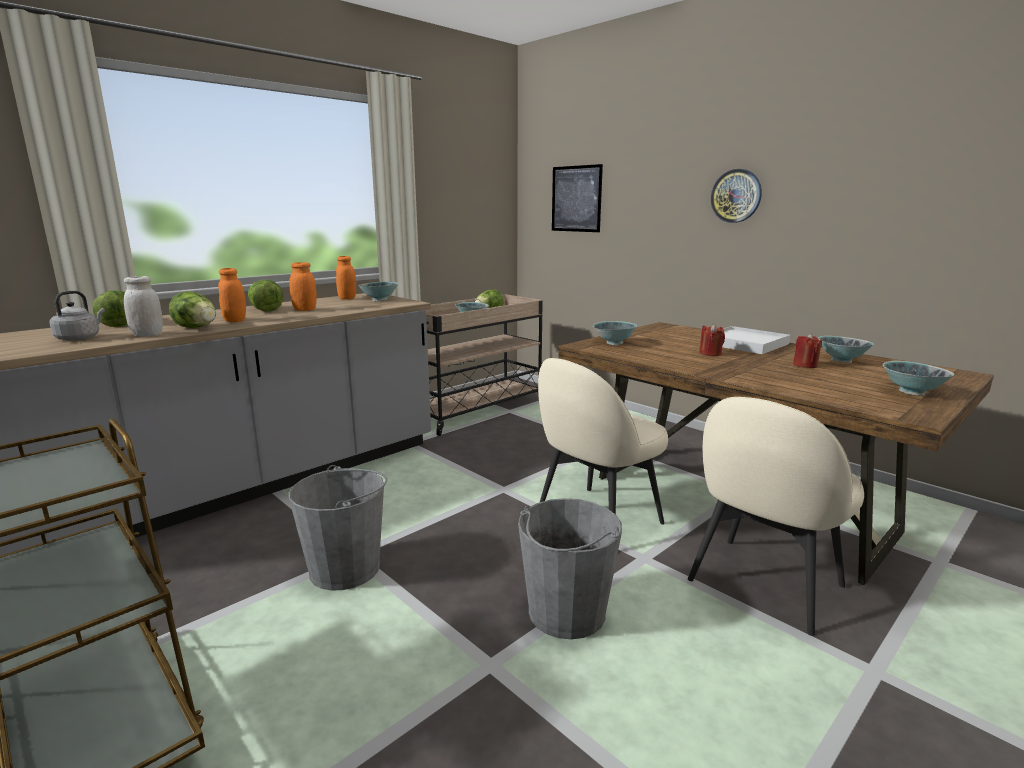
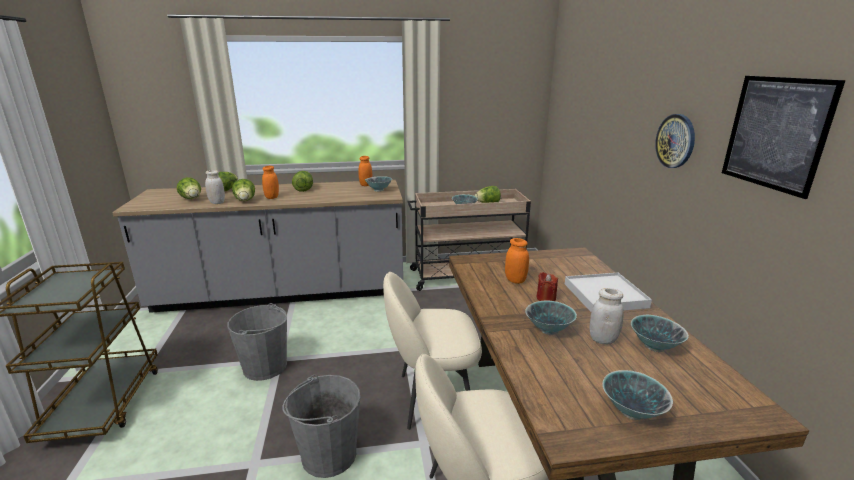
camera: 35 degrees right, 5 degrees up
grey kettle [50,291,105,341] -> lettuce [177,177,201,199]
orange jar [289,262,317,311] -> orange jar moved to [505,238,529,284]
picture [552,164,603,232] -> picture moved to [722,76,846,199]
bowl [593,321,637,345] -> bowl moved to [525,301,577,335]
red candle [793,333,823,368] -> white jar [590,288,624,344]

